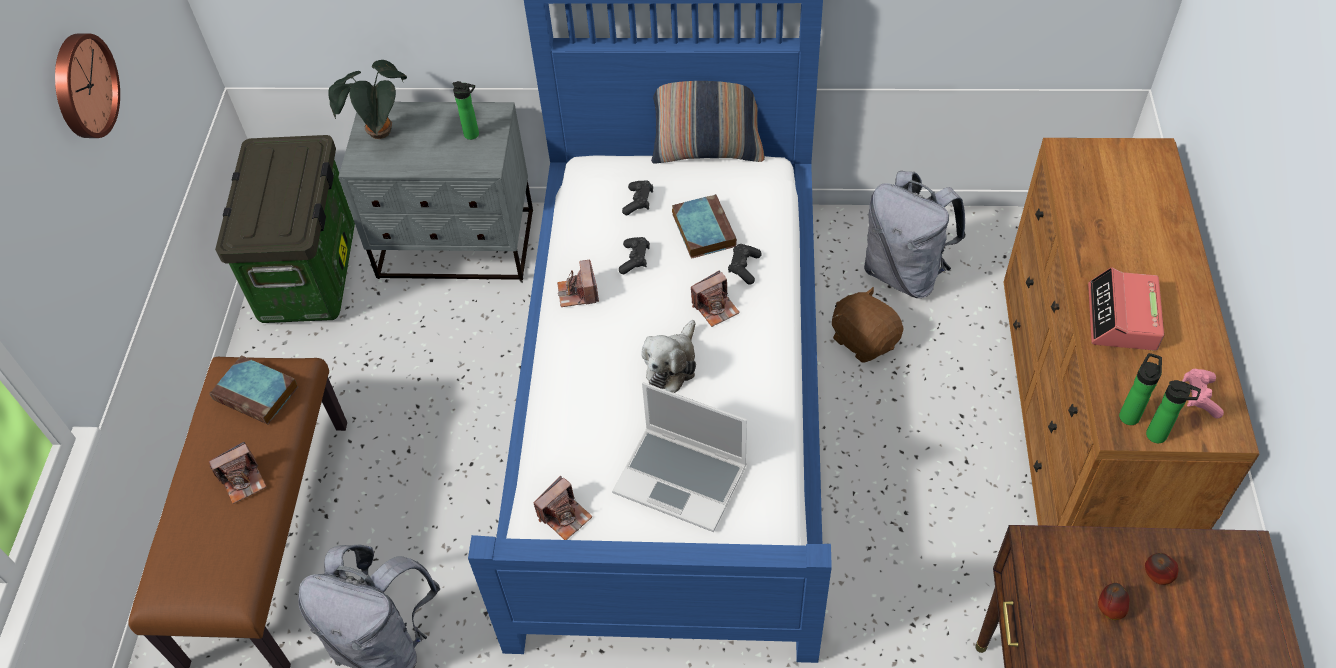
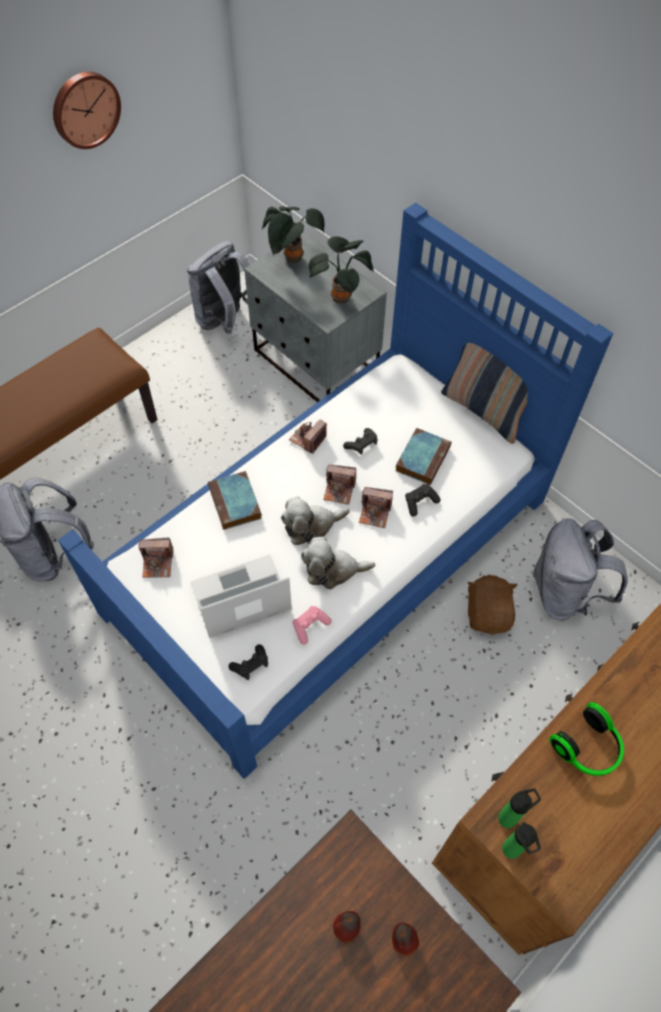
camera: 40 degrees right, 5 degrees up
camera [209,442,267,504] -> camera moved to [323,464,356,505]
book [210,355,298,425] -> book moved to [208,471,262,530]
storage box [215,135,355,323] -> grey backpack [187,241,250,334]
bottle [452,81,479,140] -> potted plant [309,236,374,303]
laptop [612,382,747,532] -> laptop turned 90 degrees clockwise [190,555,292,638]
black game controller [622,180,653,215] -> black game controller moved to [229,644,268,680]
alarm clock [1088,267,1164,351] -> headphones [549,702,624,776]
pink game controller [1182,369,1224,418] -> pink game controller moved to [292,606,331,645]
none -> plush toy [301,537,375,589]

